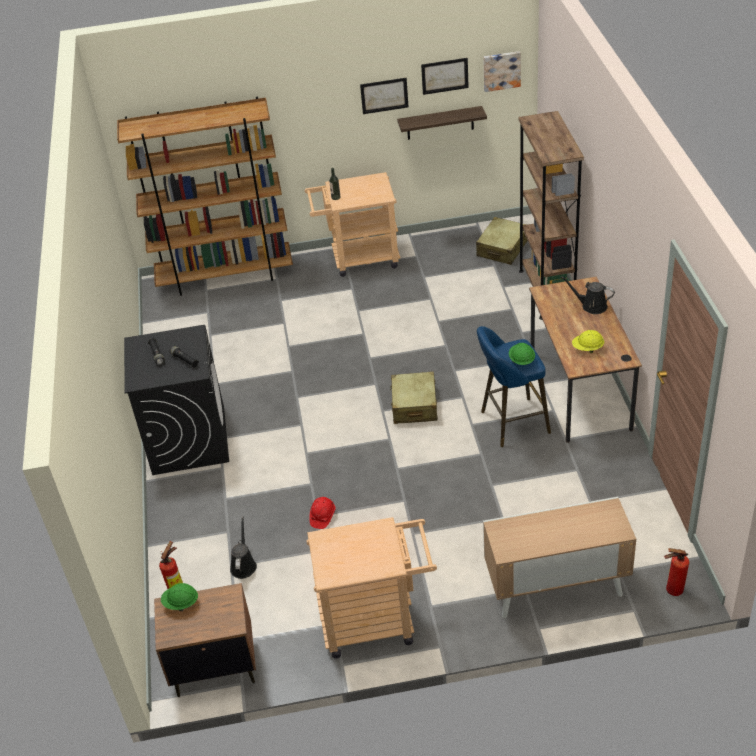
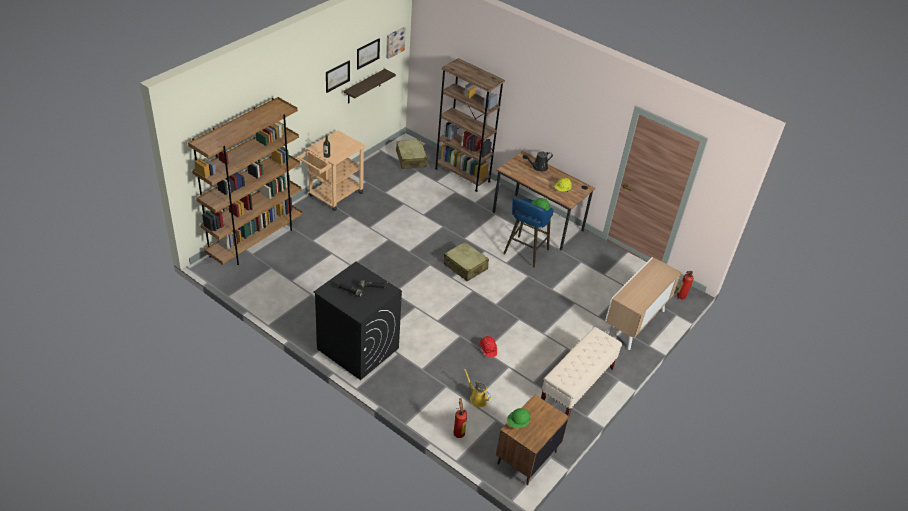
camera: 50 degrees left, 0 degrees up
black watering can [230,517,257,579] -> yellow watering can [464,368,491,407]
beige cart [306,517,437,659] -> beige bench [541,327,622,416]

